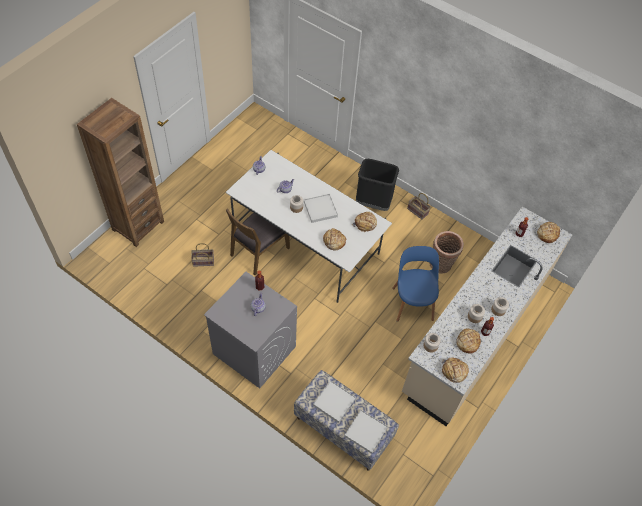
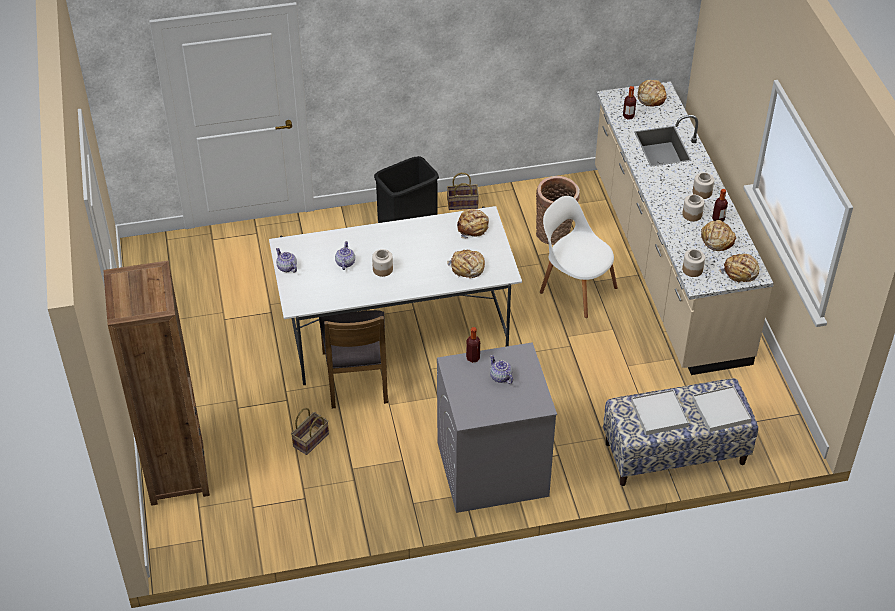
camera: 45 degrees left, 10 degrees down
white tray [304,194,338,223] -> none
blue chair [392,246,439,322] -> white chair [540,196,618,318]

